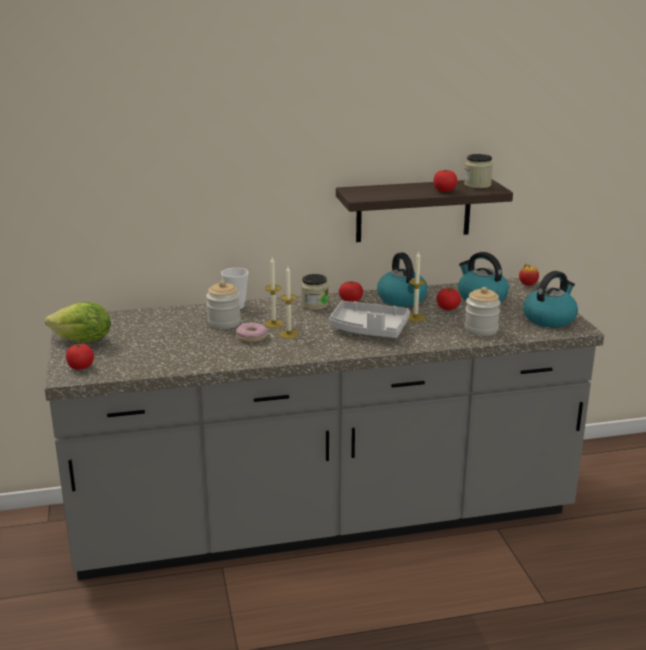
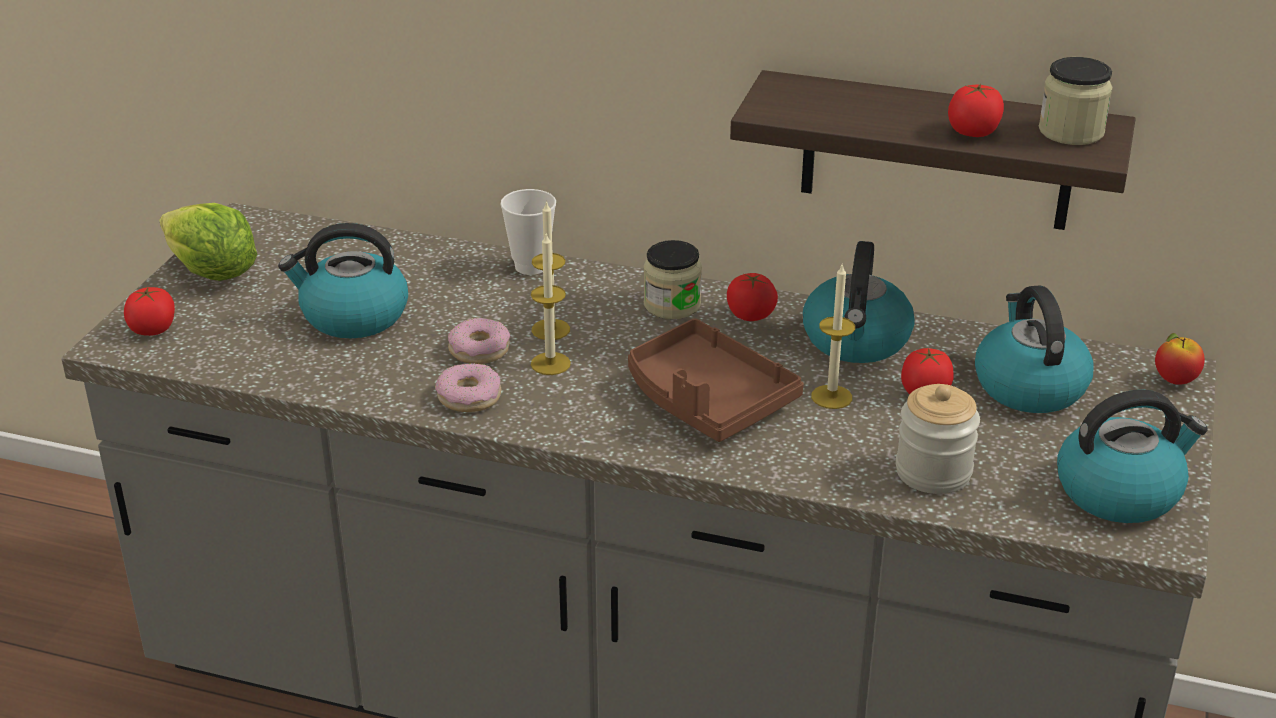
camera: 30 degrees right, 10 degrees up
jar [206,281,241,329] -> none
grey tray [329,301,410,338] -> brown tray [628,319,804,442]
none -> kettle [278,223,408,338]
none -> donut [435,363,501,412]

